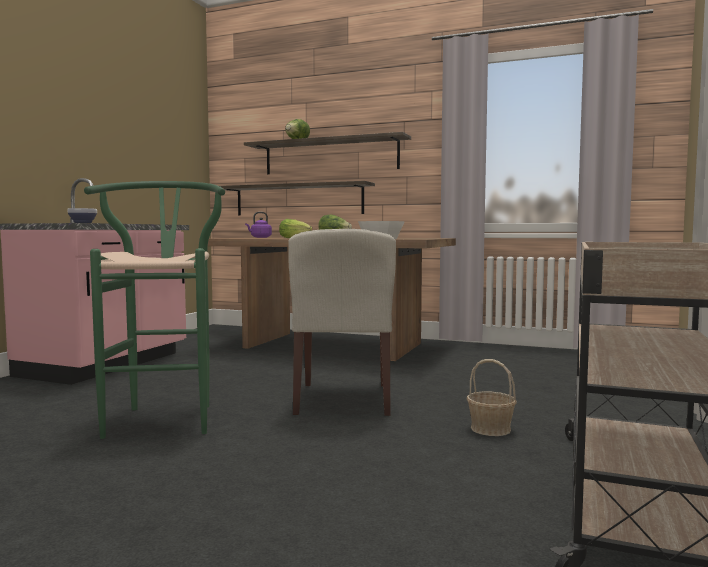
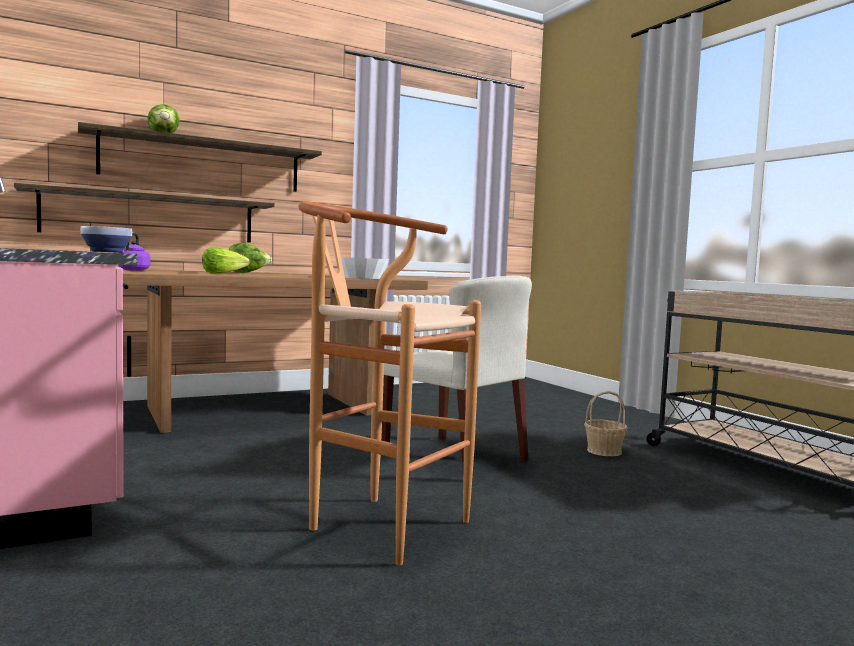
camera: 50 degrees left, 0 degrees up
green stool [84,181,225,439] -> brown stool [298,201,481,566]

